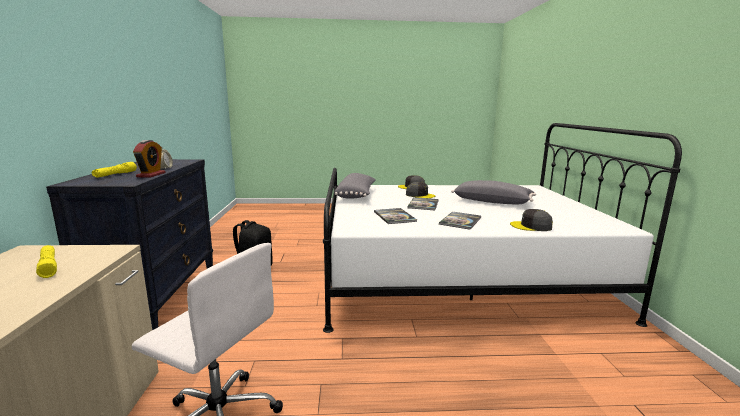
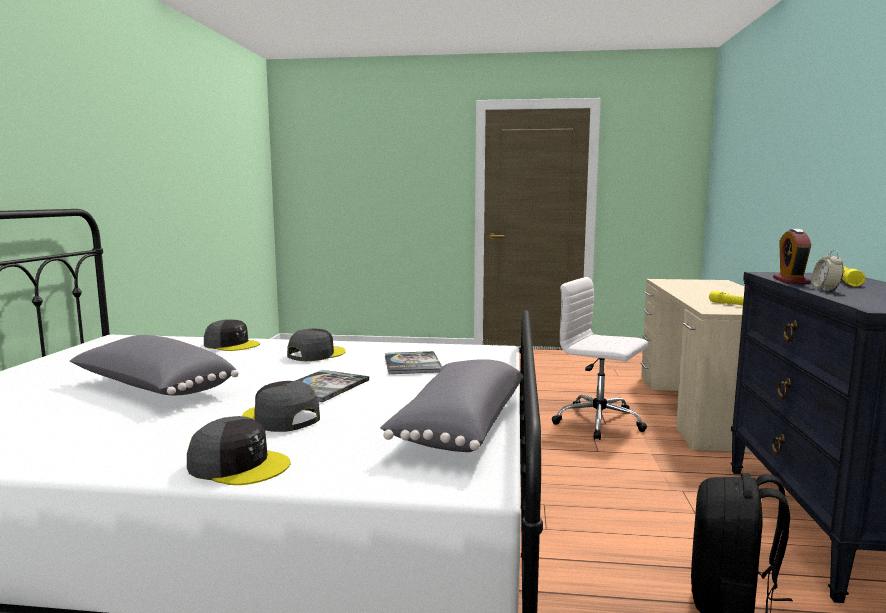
camera: 170 degrees left, 5 degrees down
book [439,212,481,230] -> grey cap [287,329,346,361]

